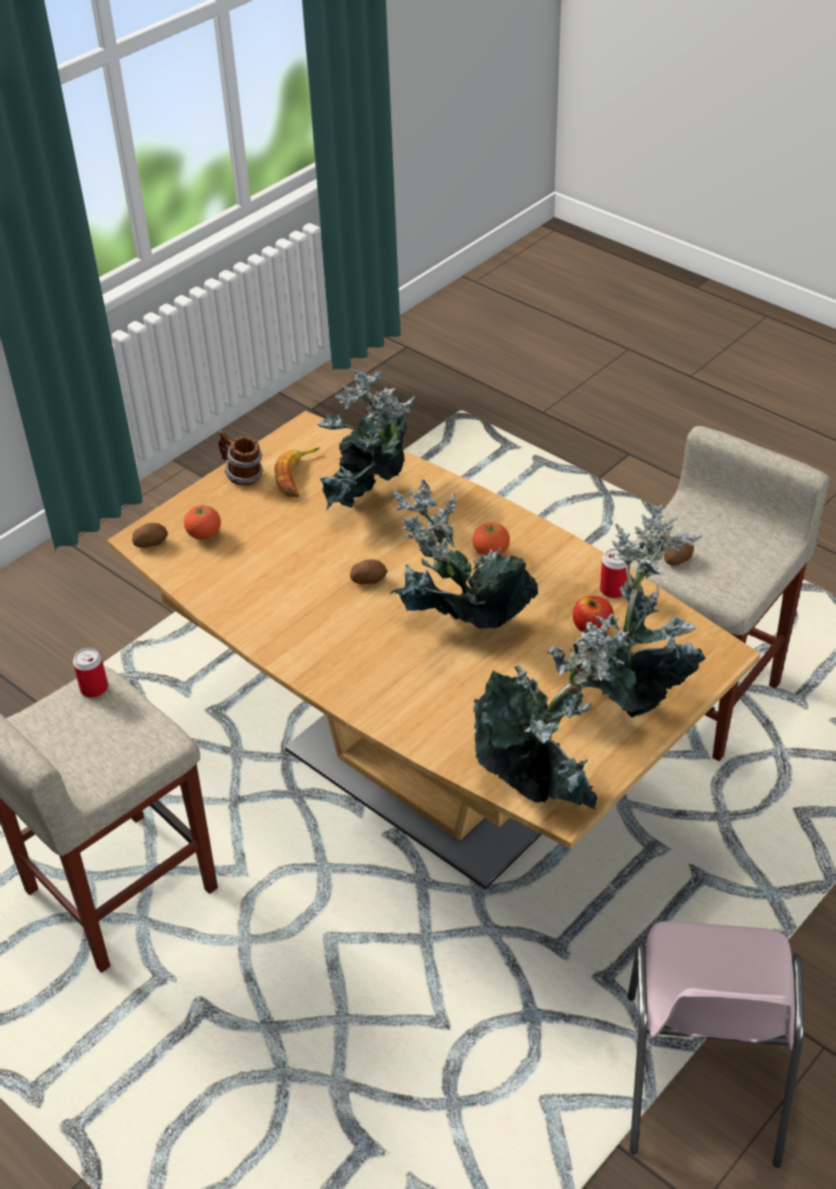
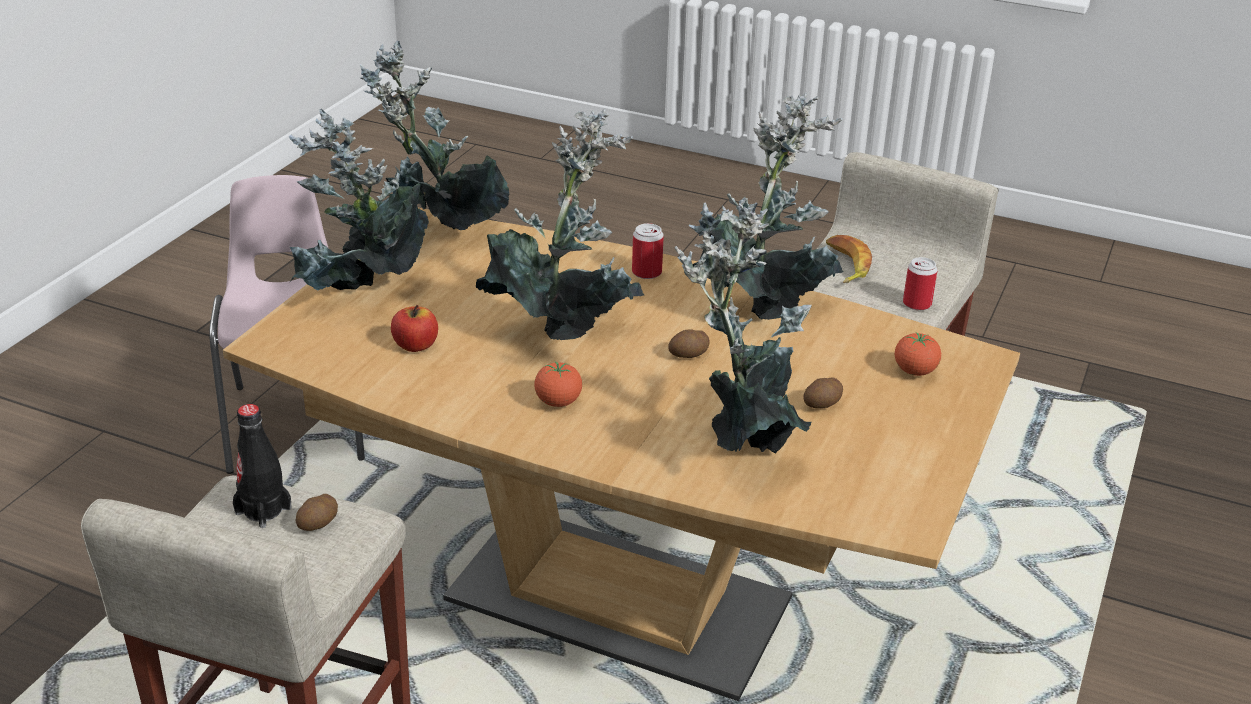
camera: 160 degrees right, 10 degrees down
potato [132,523,168,548] -> potato moved to [803,377,843,408]
mug [218,430,263,485] -> none
banana [274,447,319,498] -> banana moved to [826,235,872,283]
can [600,548,630,598] -> can moved to [632,223,664,279]
none -> black bottle [233,404,292,528]
none -> potted plant [693,93,844,320]

